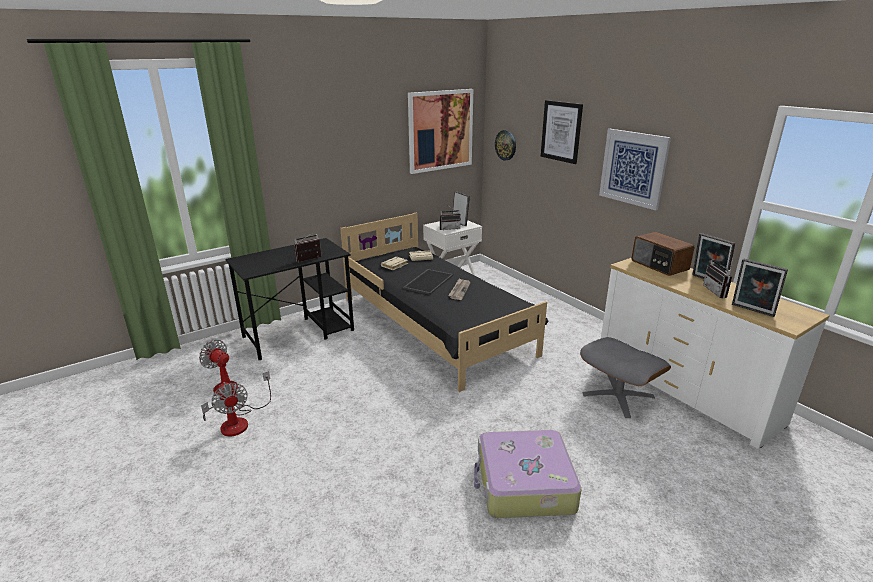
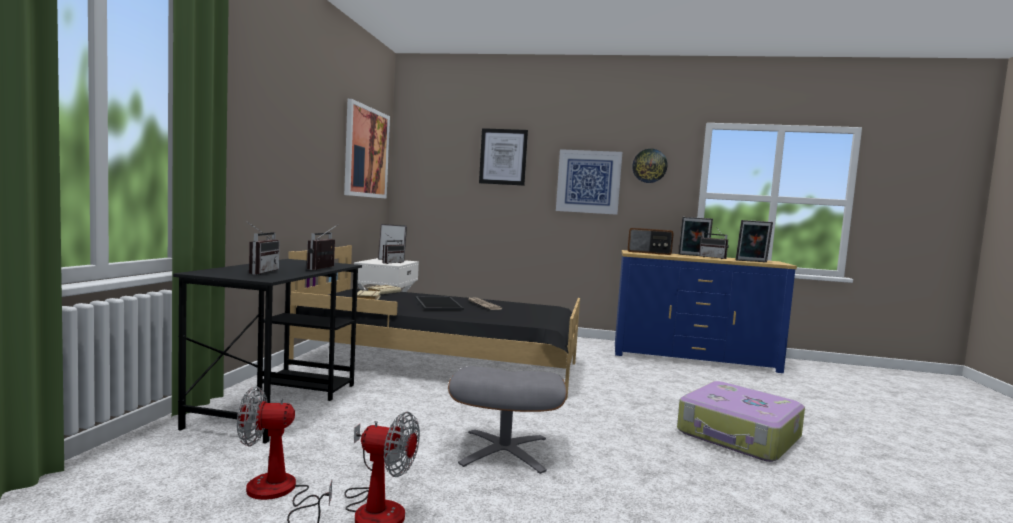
camera: 45 degrees left, 20 degrees down
wall clock [495,130,516,161] -> wall clock moved to [632,149,667,183]
grey ottoman [580,337,671,418] -> grey ottoman moved to [448,366,567,474]
white dresser [601,258,830,449] -> blue dresser [615,250,797,373]
none -> radio [246,221,279,275]

